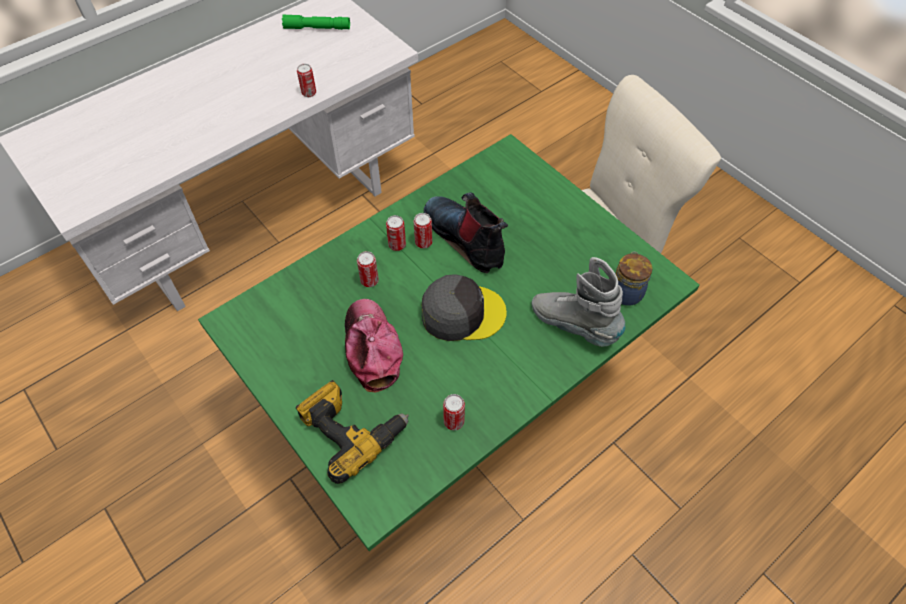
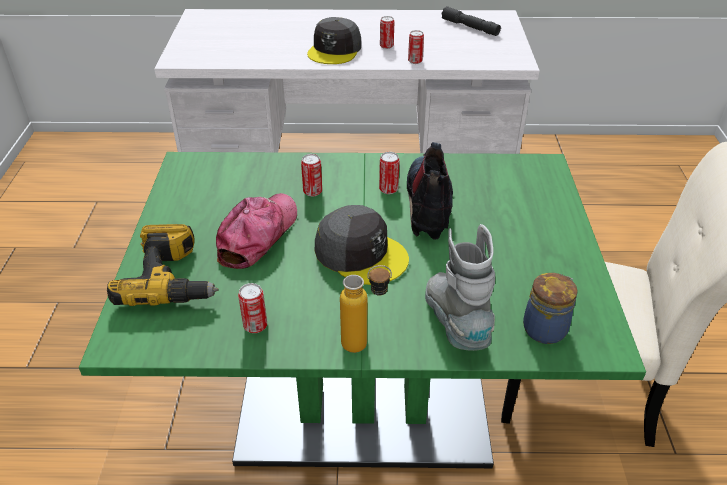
camera: 40 degrees right, 15 degrees down
green flashlight [282,15,350,30] -> grey flashlight [441,6,501,36]
can [386,215,406,251] -> can moved to [380,16,394,49]
none -> grey cap [307,17,361,64]
none -> bottle [340,265,392,353]

